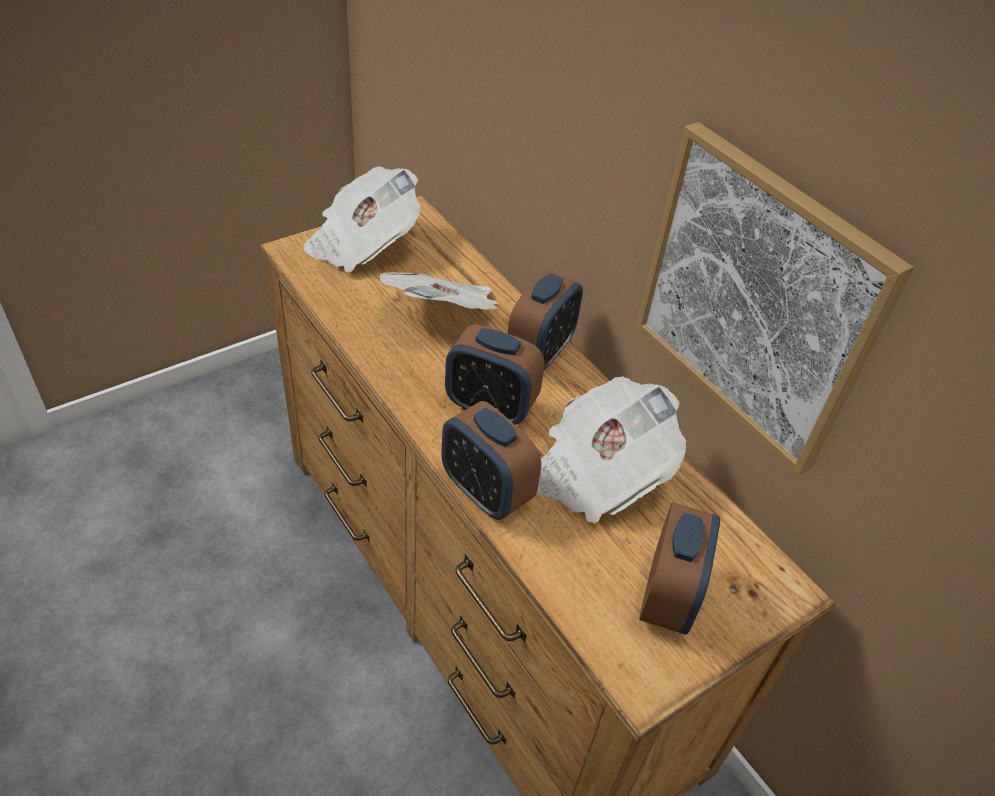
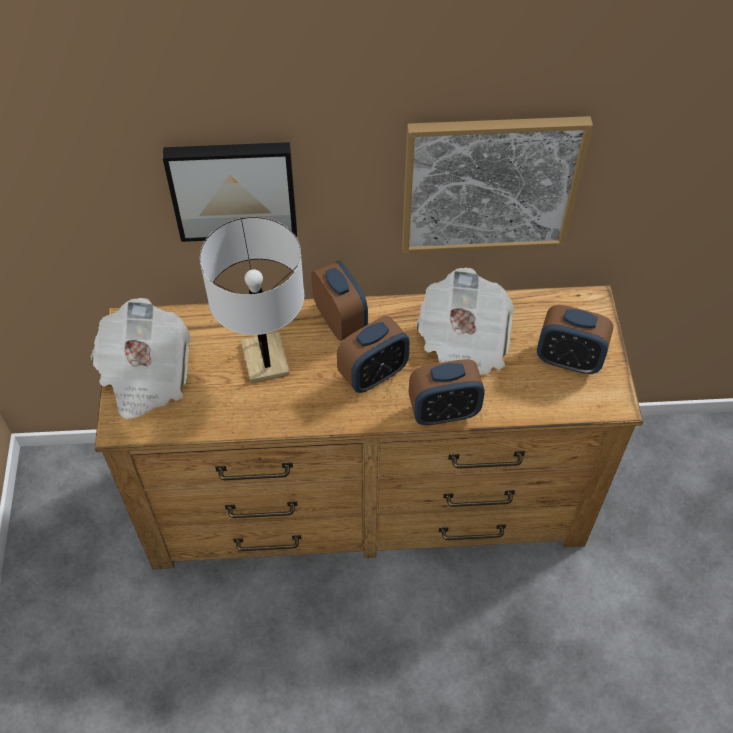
camera: 55 degrees left, 10 degrees up
newspaper [379,272,498,310] -> white table lamp [200,217,304,383]
alarm clock [639,502,720,635] -> alarm clock turned 150 degrees clockwise [537,305,613,374]
none -> picture [163,142,297,242]

